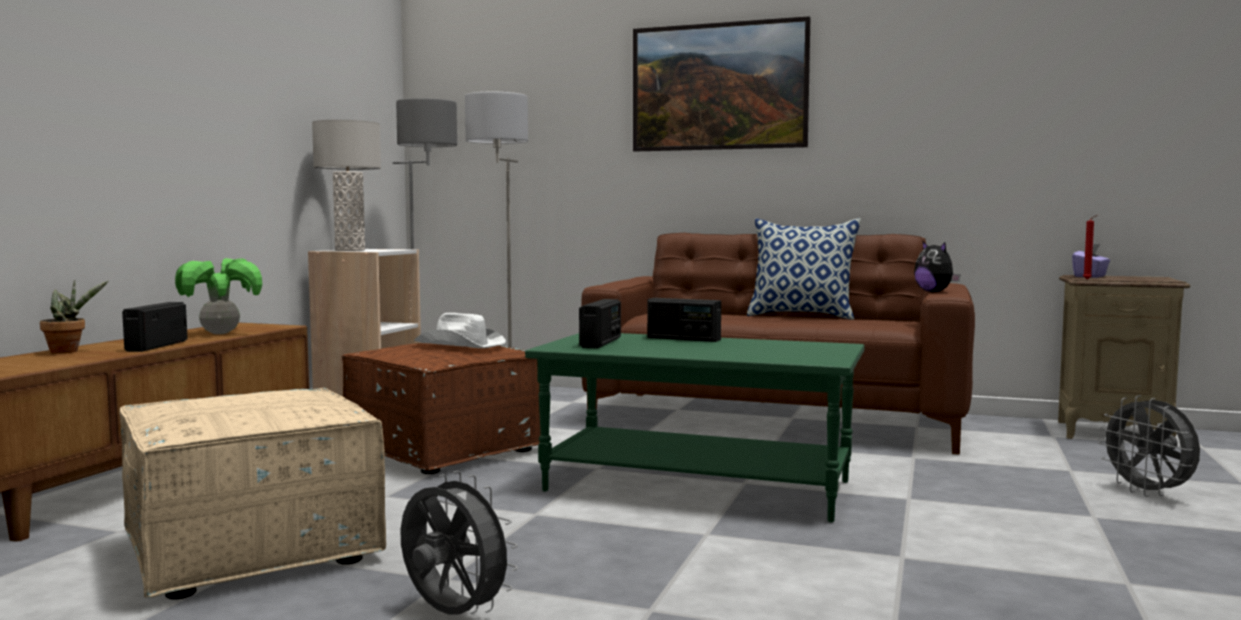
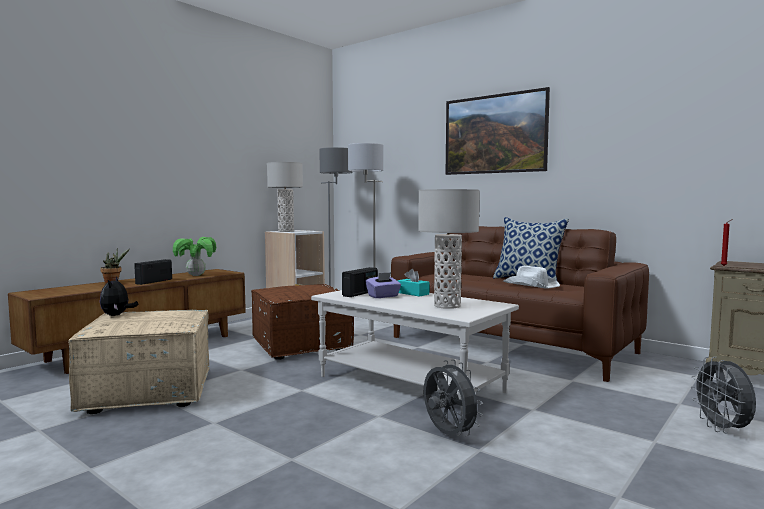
camera: 20 degrees right, 0 degrees up
grey fan [400,471,518,615] -> grey fan moved to [424,359,483,437]
white hat [414,313,506,348] -> white hat moved to [503,266,560,289]
green coffee table [525,333,864,522] -> white coffee table [311,290,519,415]
radio [647,298,721,342] -> turquoise tissue box [398,269,429,297]
plush toy [914,242,960,292] -> plush toy moved to [100,276,138,316]
purple tissue box [1072,244,1110,278] -> purple tissue box moved to [365,272,401,298]
none -> white table lamp [418,189,480,309]

